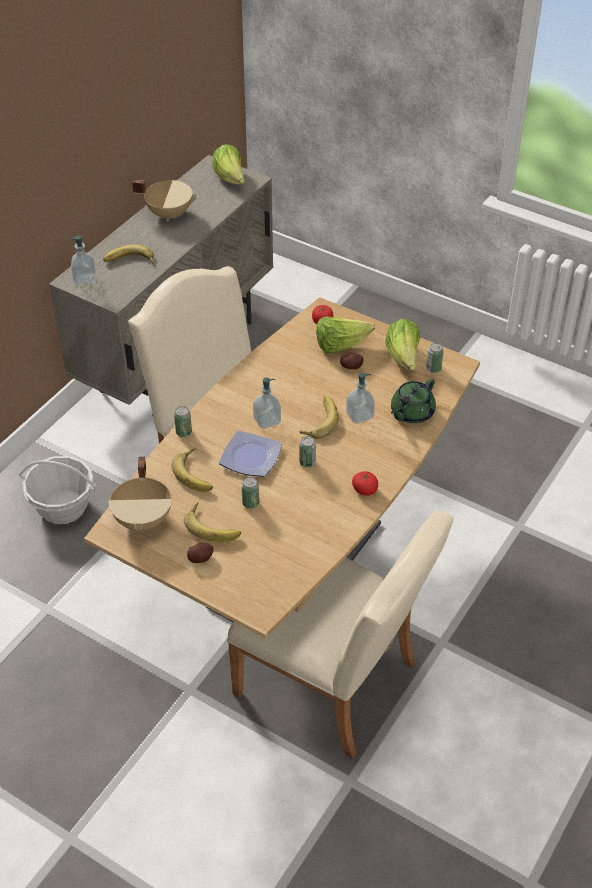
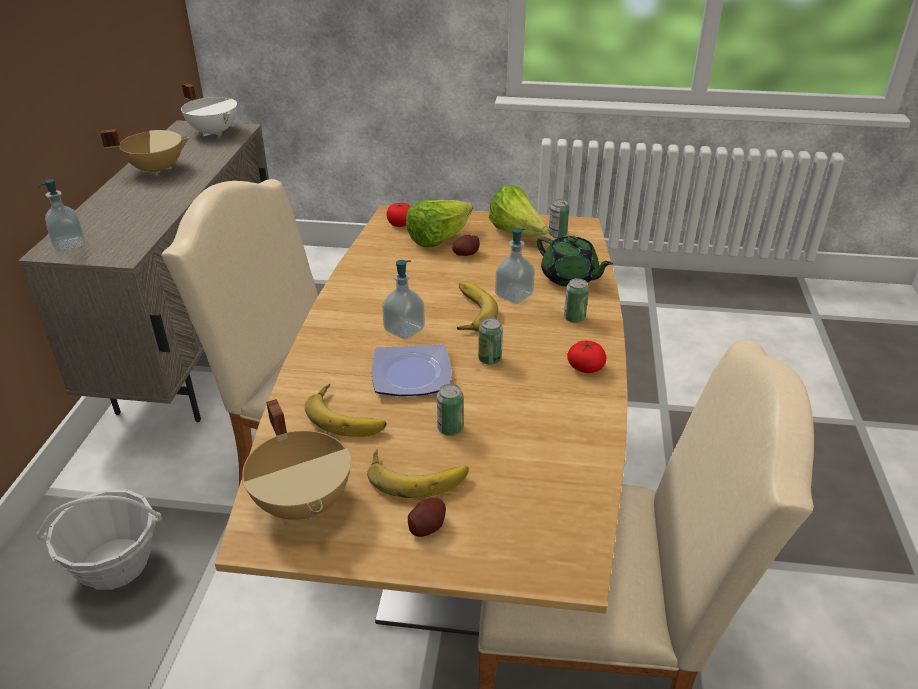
camera: 25 degrees left, 10 degrees down
banana [103,244,154,264] -> none
can [174,406,192,437] -> can moved to [564,278,589,323]
lettuce [212,145,245,184] -> white cooking pot [181,83,237,136]
green teapot [391,378,436,423] -> green teapot turned 60 degrees counterclockwise [537,236,613,287]

